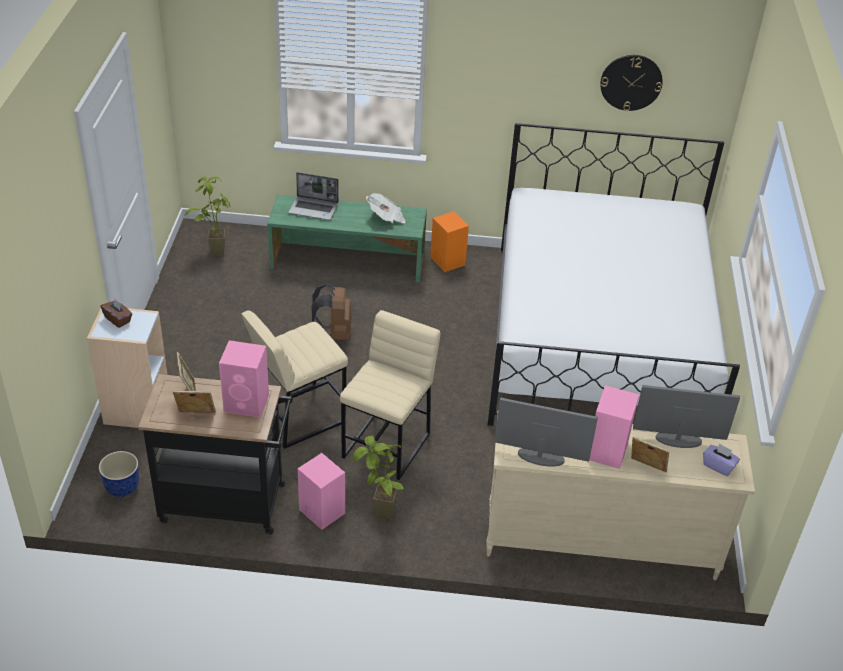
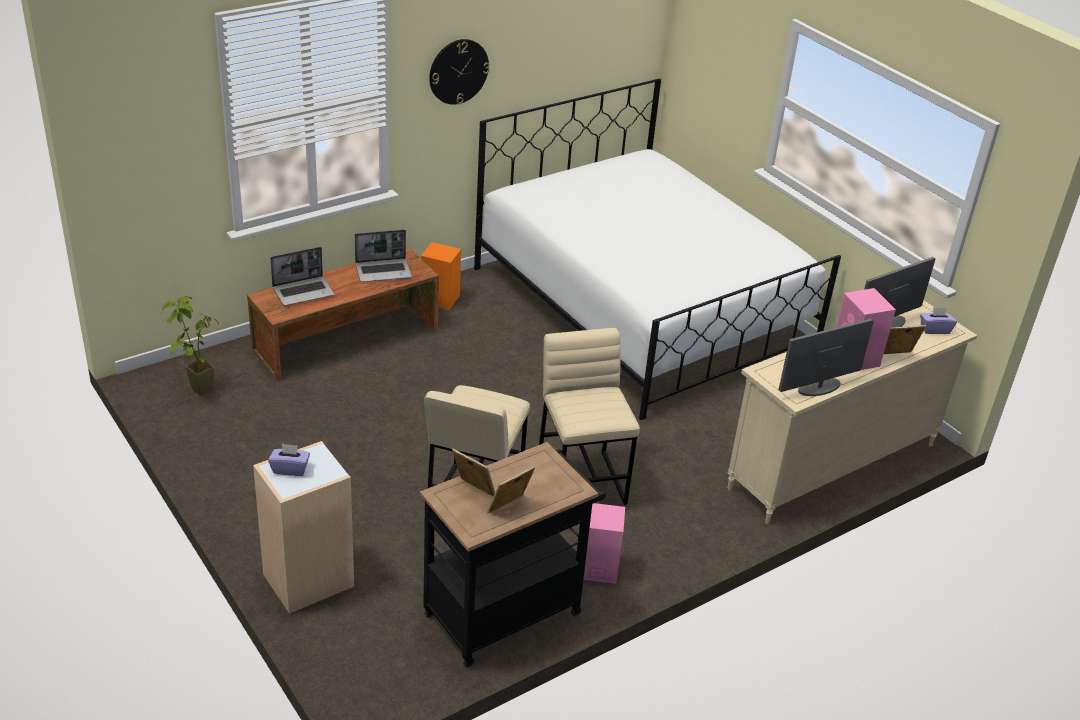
camera: 40 degrees left, 5 degrees down
planter [99,451,139,497] -> none
brown tissue box [100,299,132,328] -> purple tissue box [268,444,310,476]
pink speaker [219,340,269,418] -> none
green bench [267,195,427,283] -> brown bench [247,248,439,381]
brown backpack [311,284,351,340] -> none
potted plant [353,436,403,519] -> none
newspaper [366,193,406,223] -> laptop [355,230,412,282]
wall clock [600,55,663,111] -> wall clock moved to [429,39,489,105]

